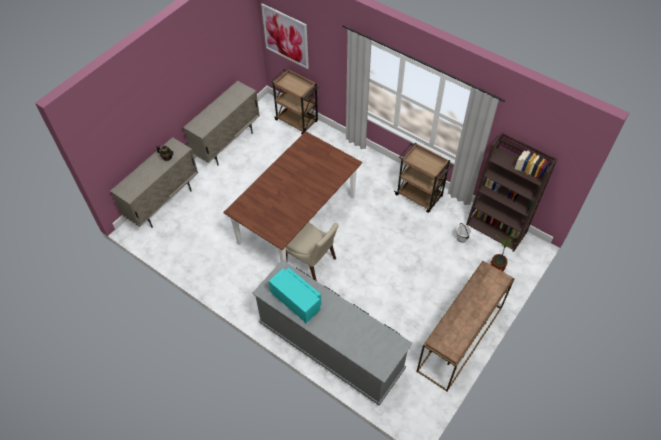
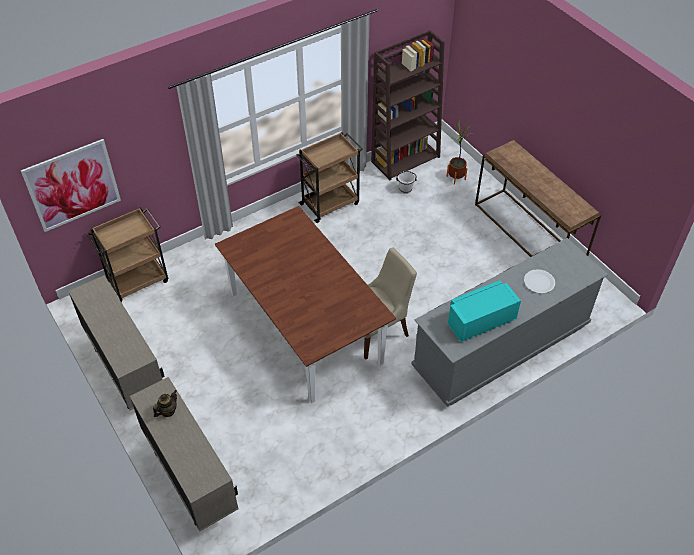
camera: 70 degrees left, 5 degrees down
none -> white plate [524,269,555,294]

